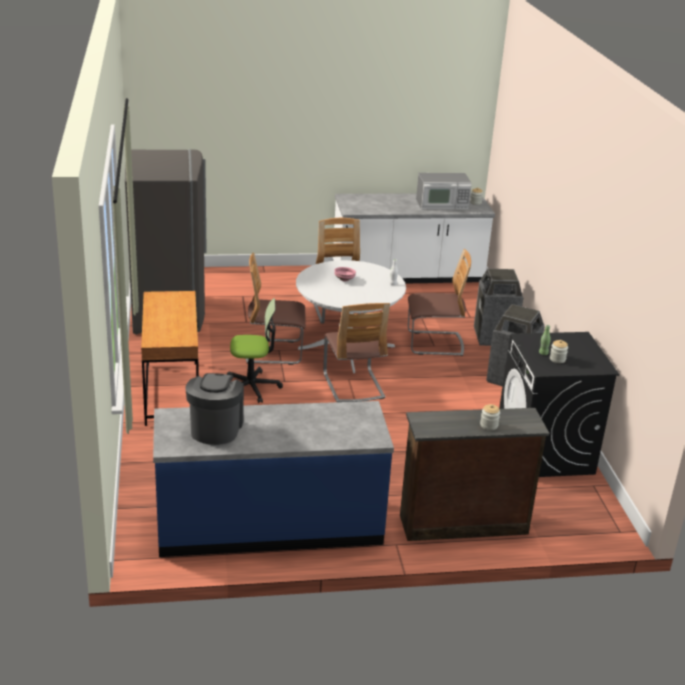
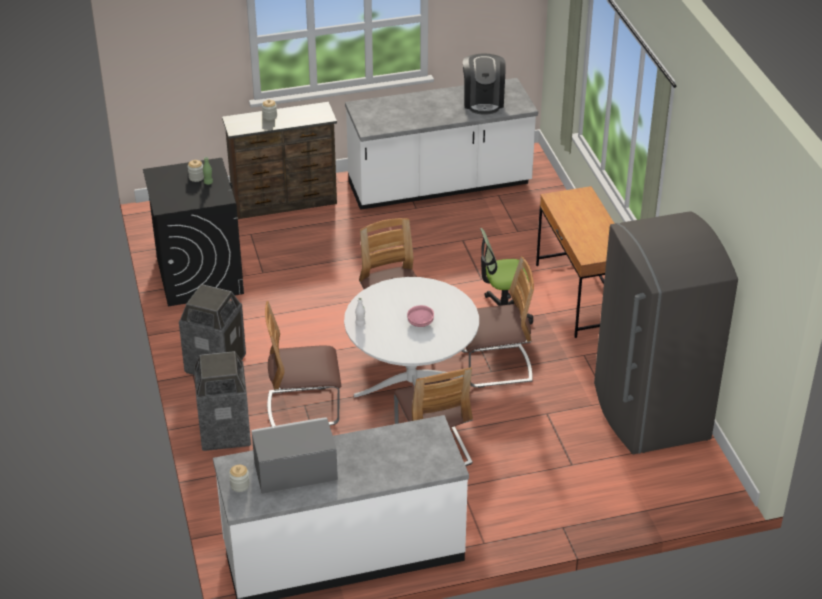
camera: 175 degrees right, 10 degrees up
blue counter [153,401,394,557] -> white counter [345,78,538,210]

